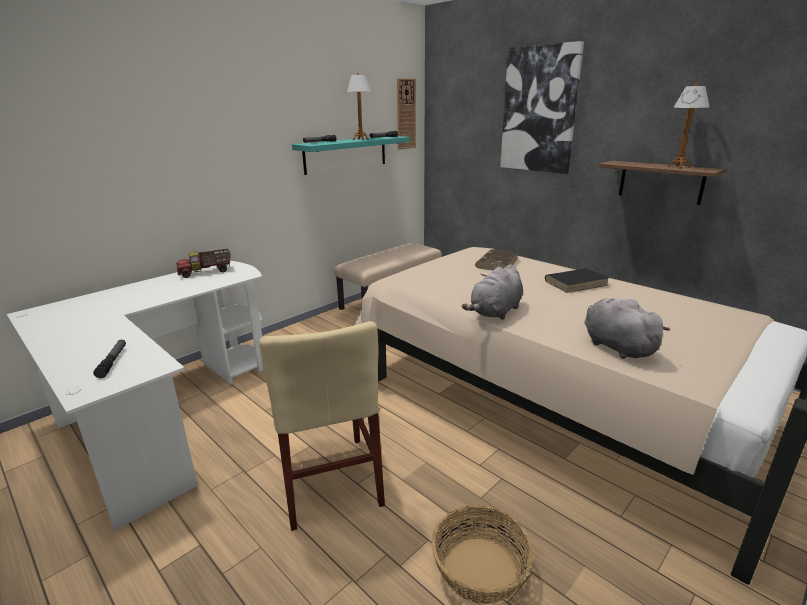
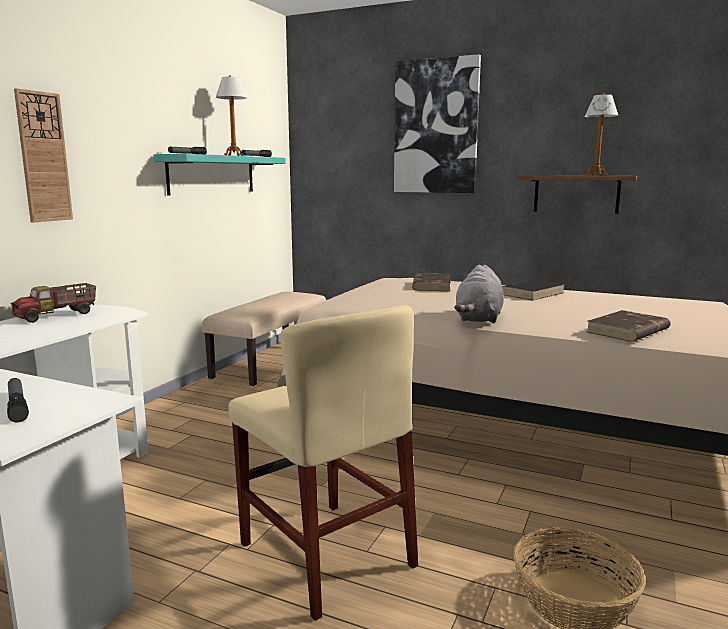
camera: 20 degrees left, 10 degrees down
wall clock [397,78,416,150] -> wall clock moved to [14,88,73,223]
grey plush toy [584,298,670,359] -> brown book [587,310,671,342]

